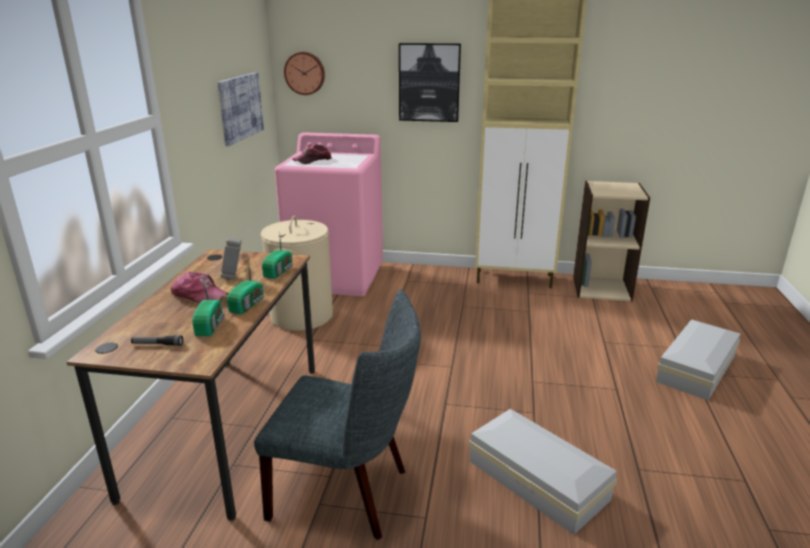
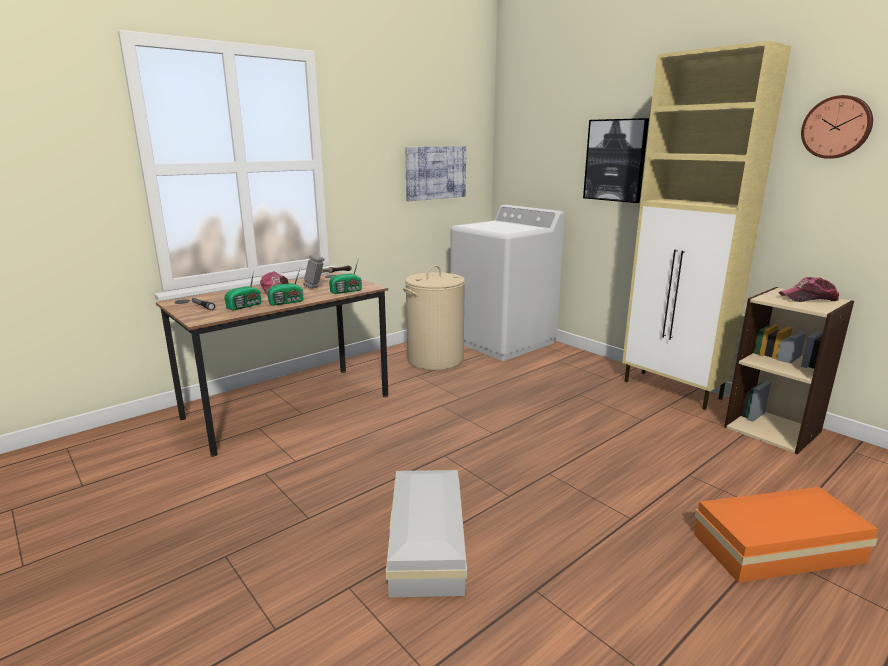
camera: 40 degrees right, 5 degrees down
grey chair [254,290,421,540] -> none
pink washing machine [275,132,383,296] -> white washing machine [450,205,565,361]
wall clock [284,52,325,95] -> wall clock moved to [801,95,873,159]
cap [292,144,332,164] -> cap moved to [779,277,839,302]
white storage box [656,319,740,400] -> orange storage box [694,487,878,583]

